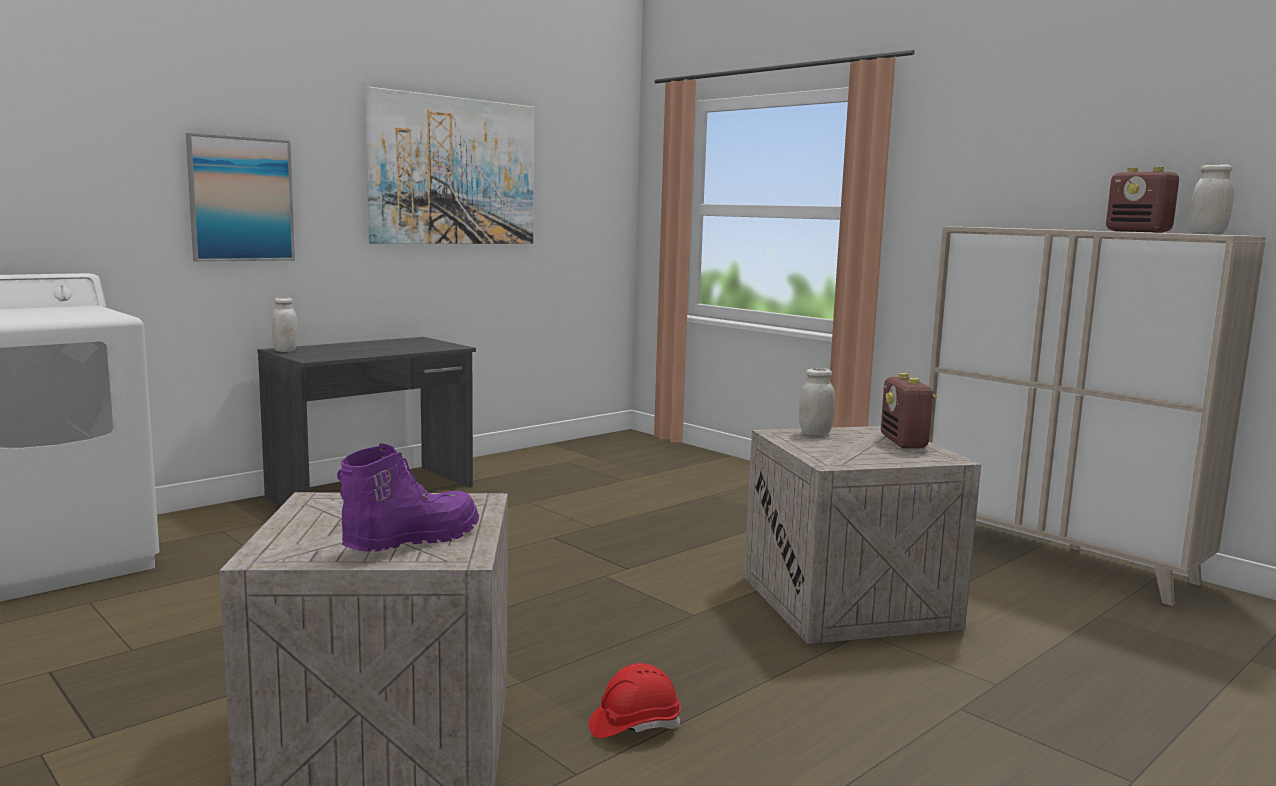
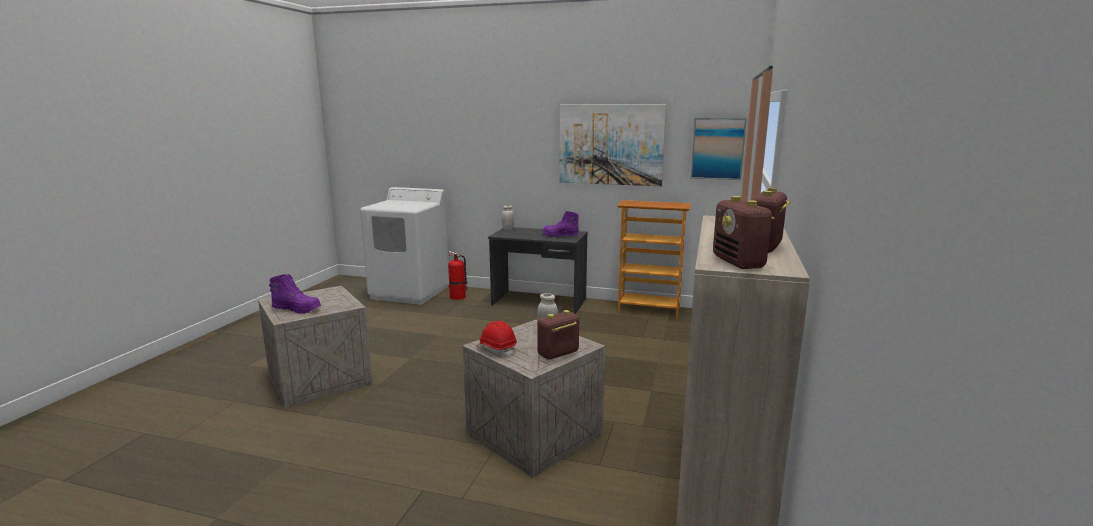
camera: 60 degrees right, 5 degrees up
picture [186,133,295,262] -> picture moved to [691,118,747,180]
red hard hat [588,663,681,739] -> red hard hat moved to [478,321,517,356]
white jar [1189,165,1234,234] -> radio [713,196,775,269]
none -> fire extinguisher [448,251,468,300]
none -> purple boot [542,211,579,237]
none -> bookcase [617,200,691,318]

